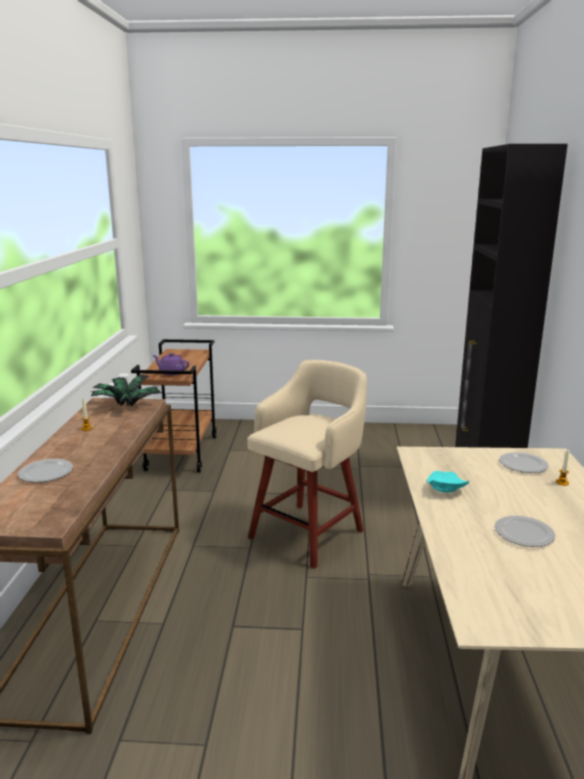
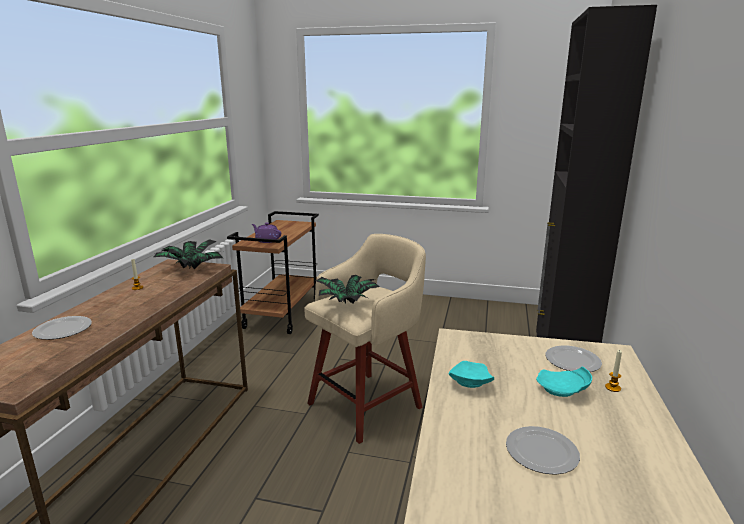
camera: 10 degrees right, 0 degrees up
none -> potted plant [316,275,380,303]
none -> turquoise plate [536,366,592,397]

